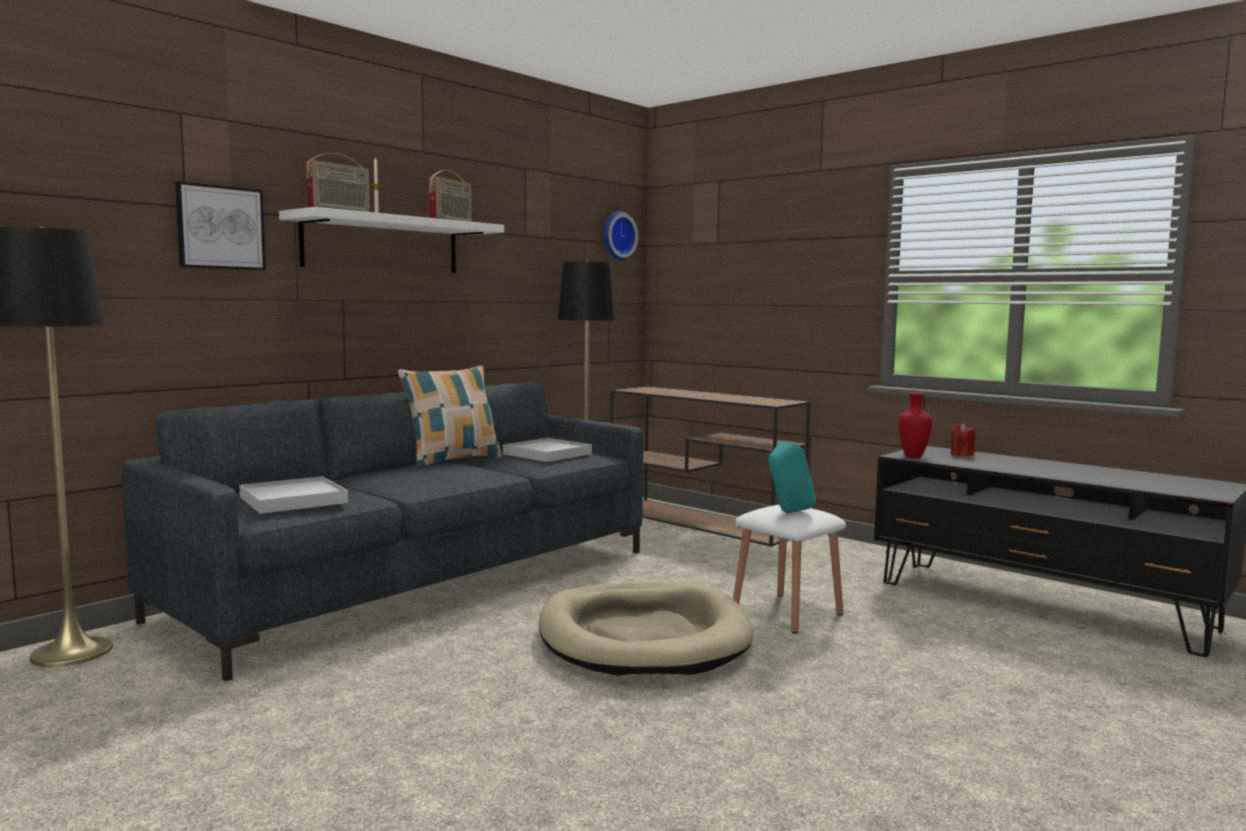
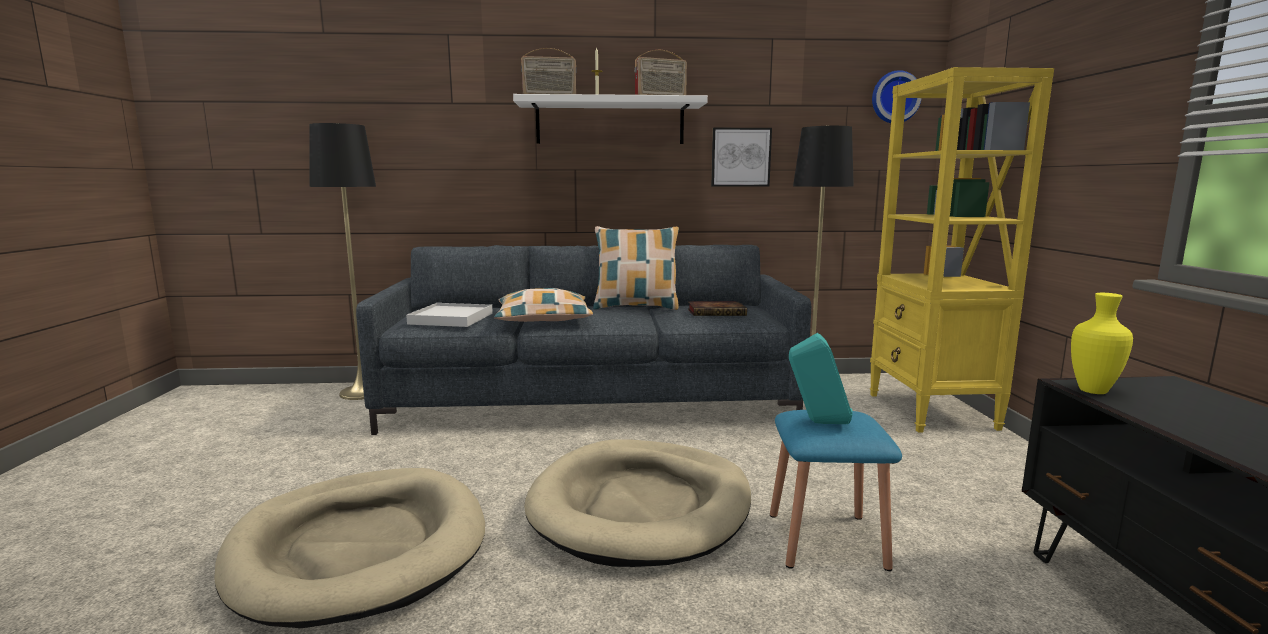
camera: 45 degrees right, 5 degrees up
picture [175,181,266,270] -> picture moved to [711,128,772,186]
white tray [503,438,592,462] -> book [688,301,747,316]
brown console table [610,387,810,547] -> yellow bookcase [870,67,1054,433]
white stool [733,504,846,634] -> blue stool [770,410,902,571]
red vase [898,392,932,458] -> yellow vase [1071,293,1133,394]
red candle [951,423,976,456] -> none
none -> beige dog bed [214,468,485,628]
none -> pillow [494,288,593,322]

